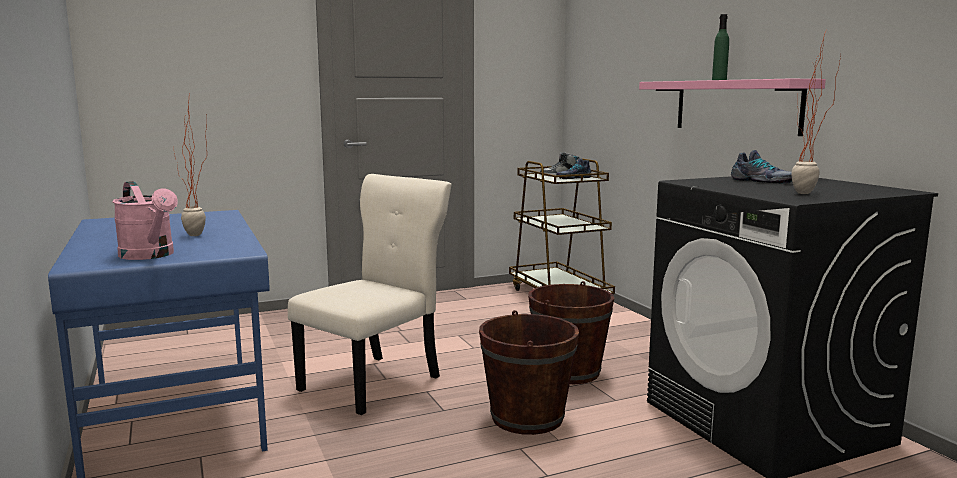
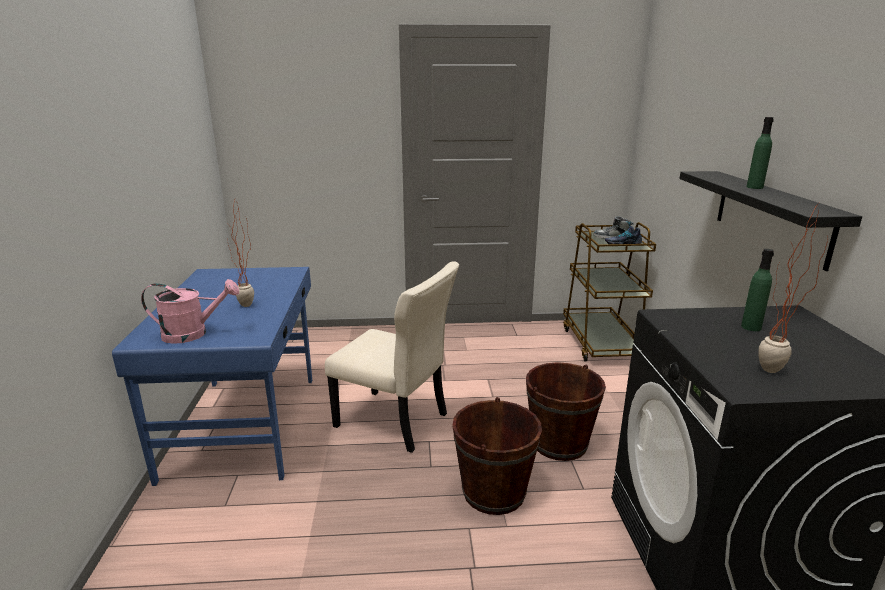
camera: 20 degrees right, 10 degrees up
pink watering can [113,181,178,260] -> pink watering can turned 75 degrees counterclockwise [141,279,239,344]
beige chair [288,174,451,415] -> beige chair turned 60 degrees clockwise [325,261,459,453]
pink shelf [639,79,826,136] -> black shelf [679,171,862,271]
shoe [731,150,792,184] -> green bottle [741,249,774,331]

